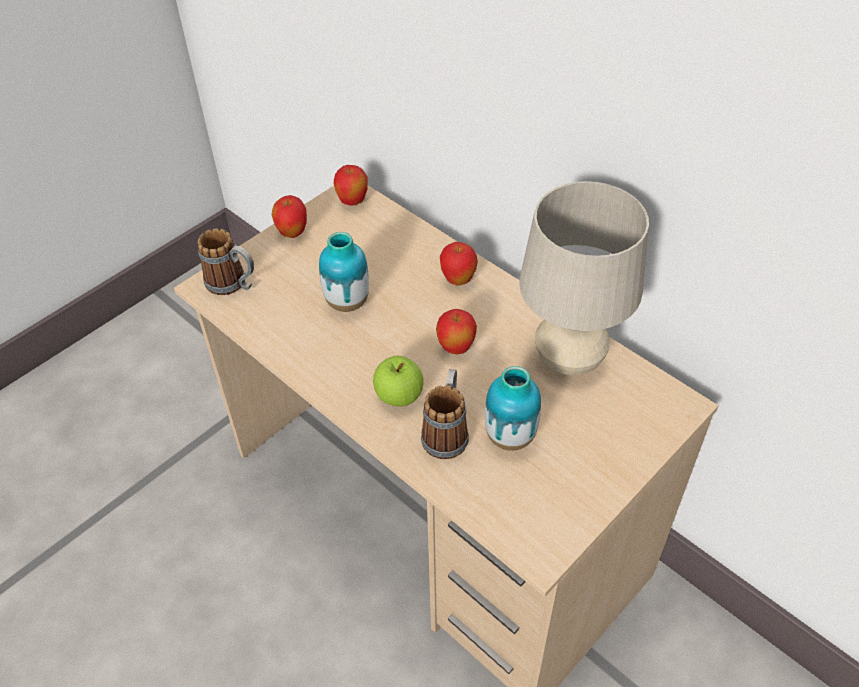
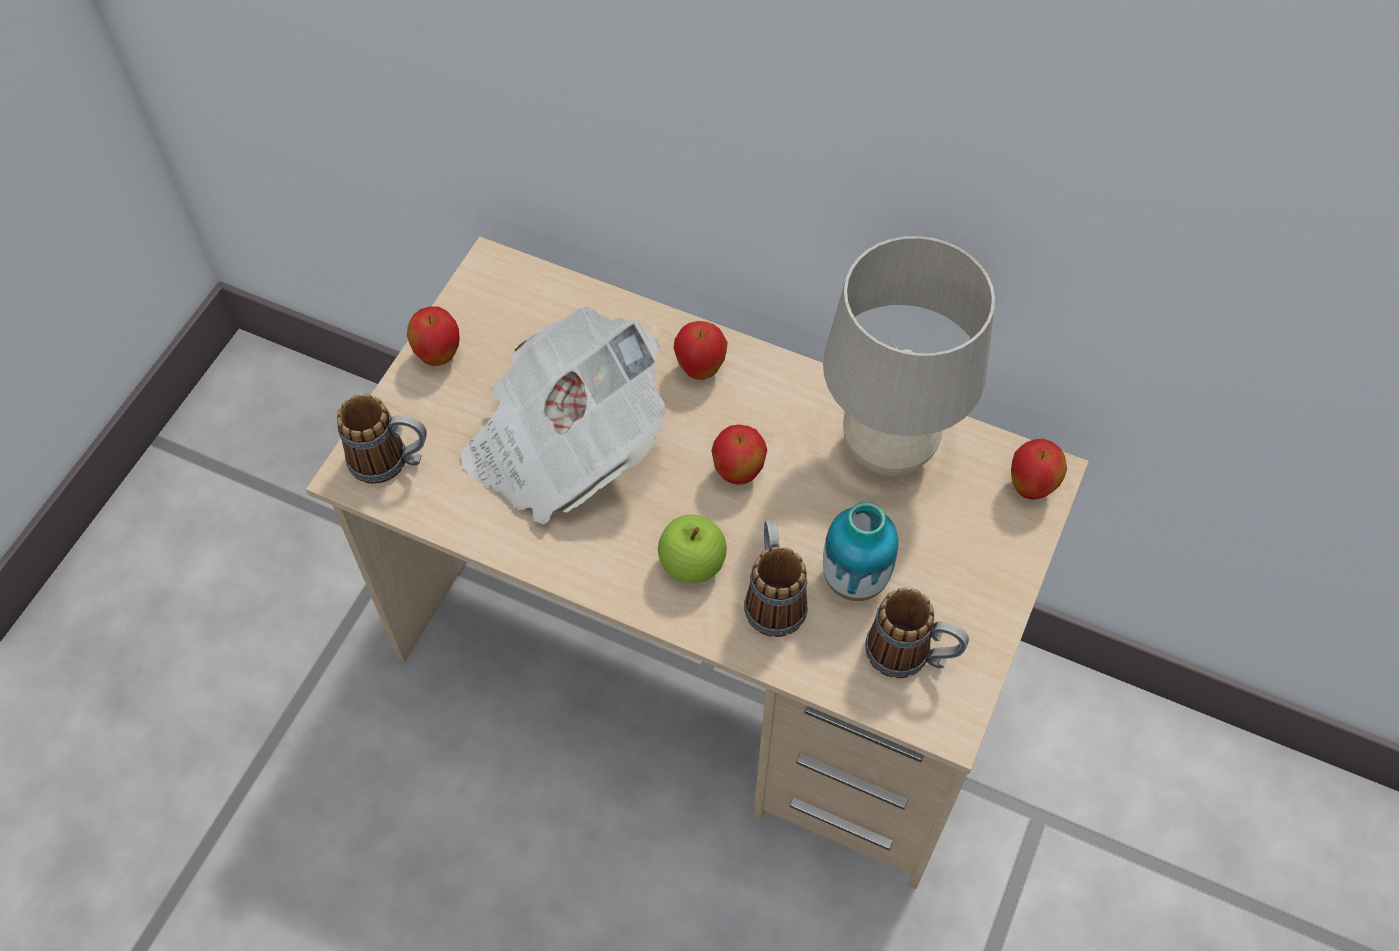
camera: 20 degrees left, 10 degrees up
vase [319,232,369,312] -> newspaper [461,307,665,525]
apple [334,165,368,206] -> apple moved to [1011,439,1067,500]
none -> mug [865,588,969,678]

